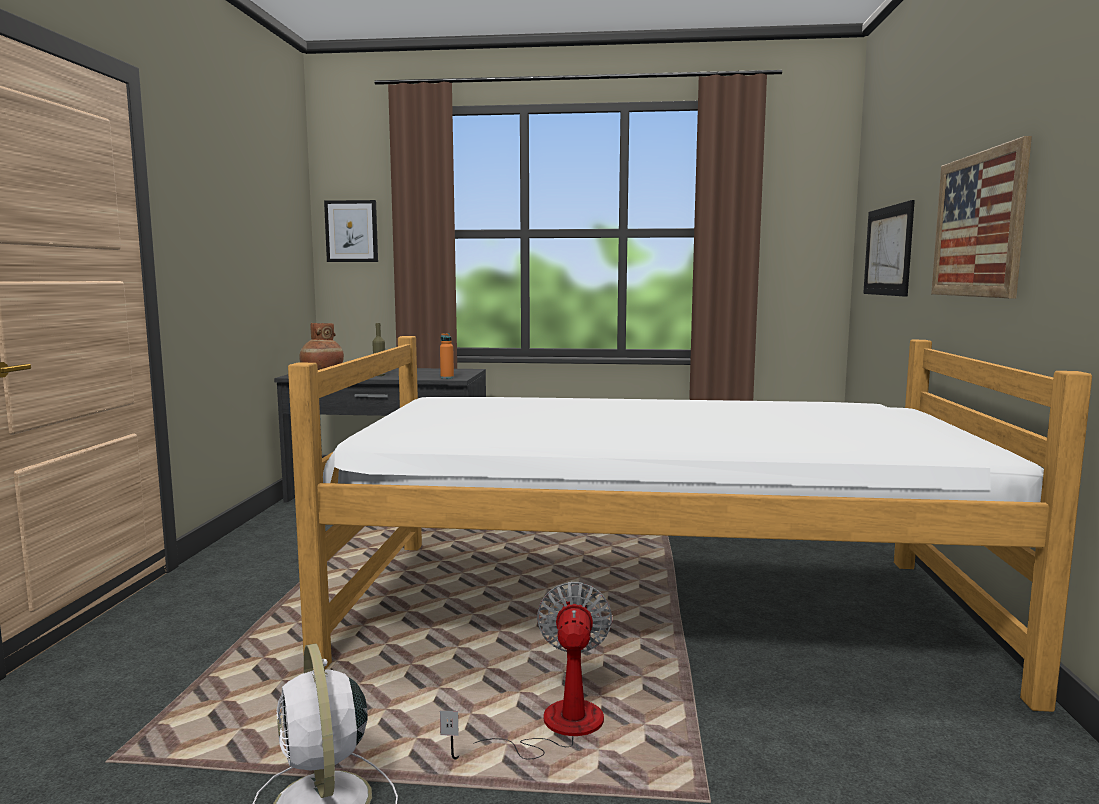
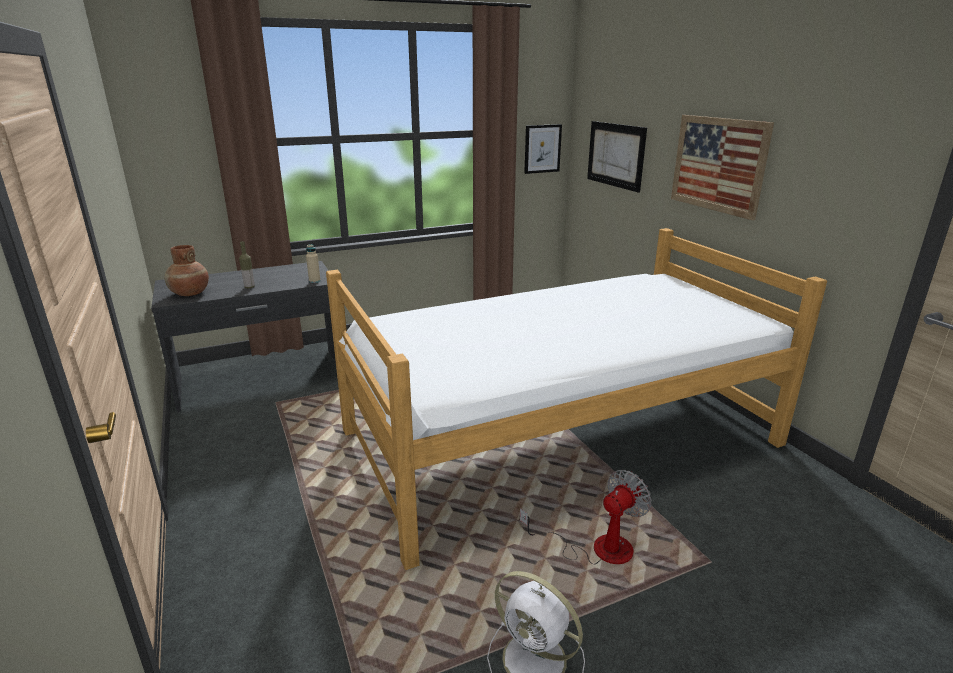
camera: 30 degrees left, 15 degrees up
picture [324,200,378,262] -> picture moved to [524,124,562,174]
orange bottle [440,333,454,379] -> beige bottle [306,244,321,283]
fan [440,582,613,760] -> fan turned 75 degrees clockwise [520,470,652,564]

